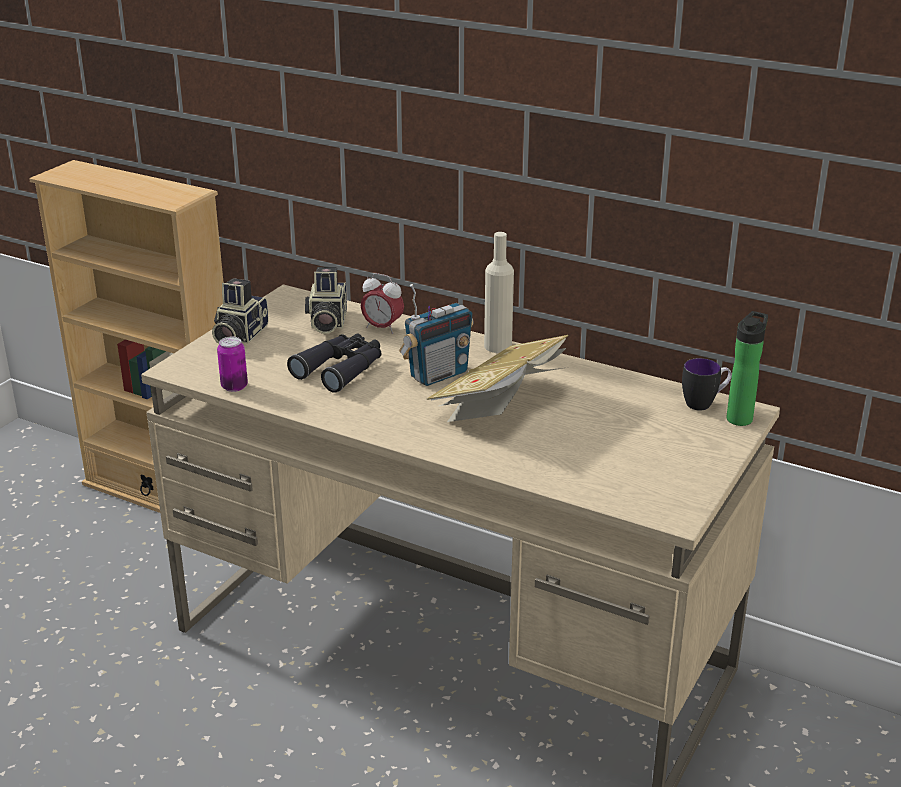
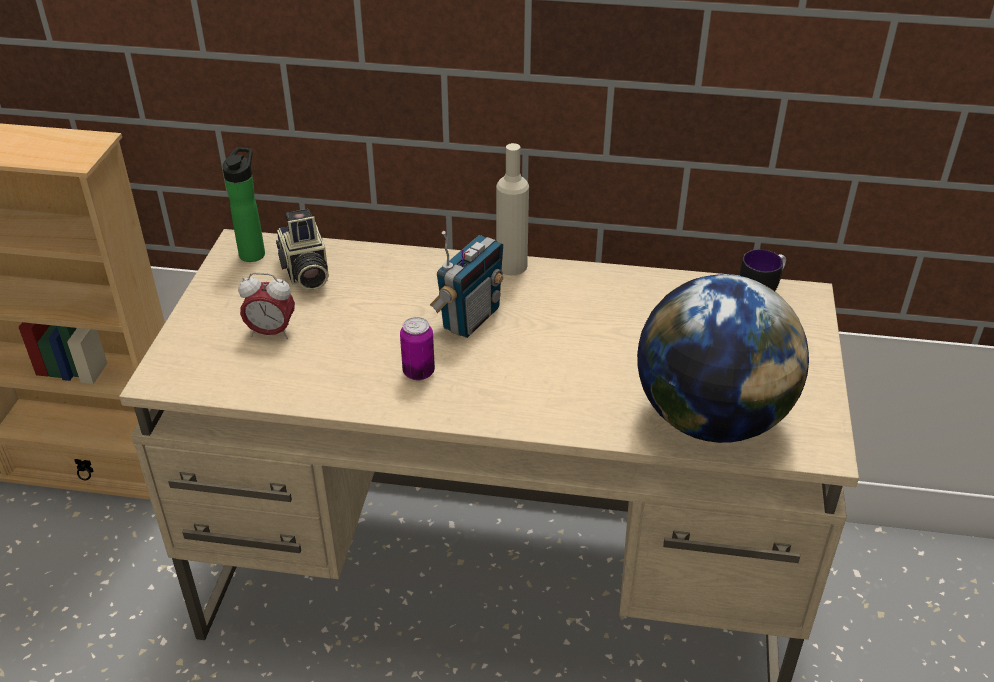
camera: 20 degrees left, 10 degrees up
camera [212,278,269,344] -> none
can [217,337,248,392] -> can moved to [400,317,435,380]
black binoculars [287,333,382,393] -> none
alarm clock [361,273,404,334] -> alarm clock moved to [238,273,295,339]
book [427,335,568,422] -> none
bottle [726,311,768,426] -> bottle moved to [222,147,265,262]
none -> globe [637,274,809,443]

